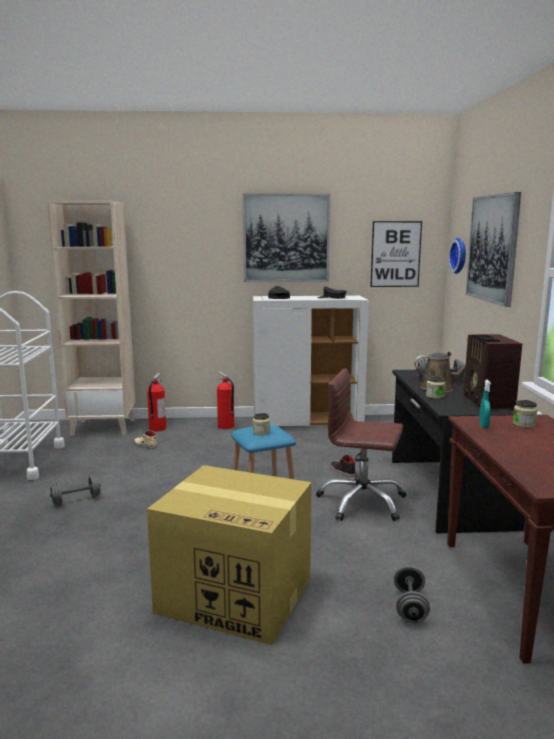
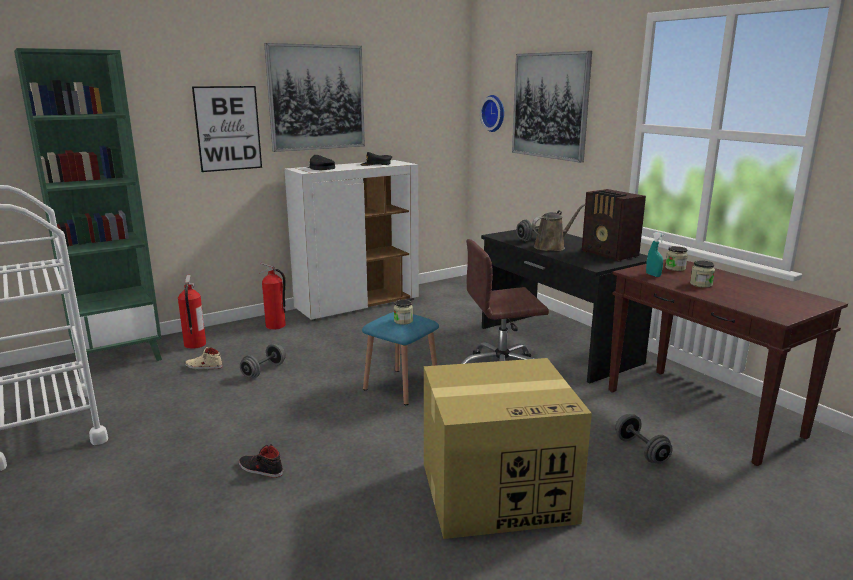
camera: 30 degrees left, 5 degrees up
beige bookcase [47,201,135,436] -> green bookcase [14,48,162,362]
grey dumbbell [50,475,101,505] -> grey dumbbell moved to [240,344,286,378]
black shoe [330,455,356,477] -> black shoe moved to [239,444,283,478]
picture [370,221,422,287] -> picture moved to [192,86,262,172]
jar [426,376,445,399] -> jar moved to [690,260,715,288]

